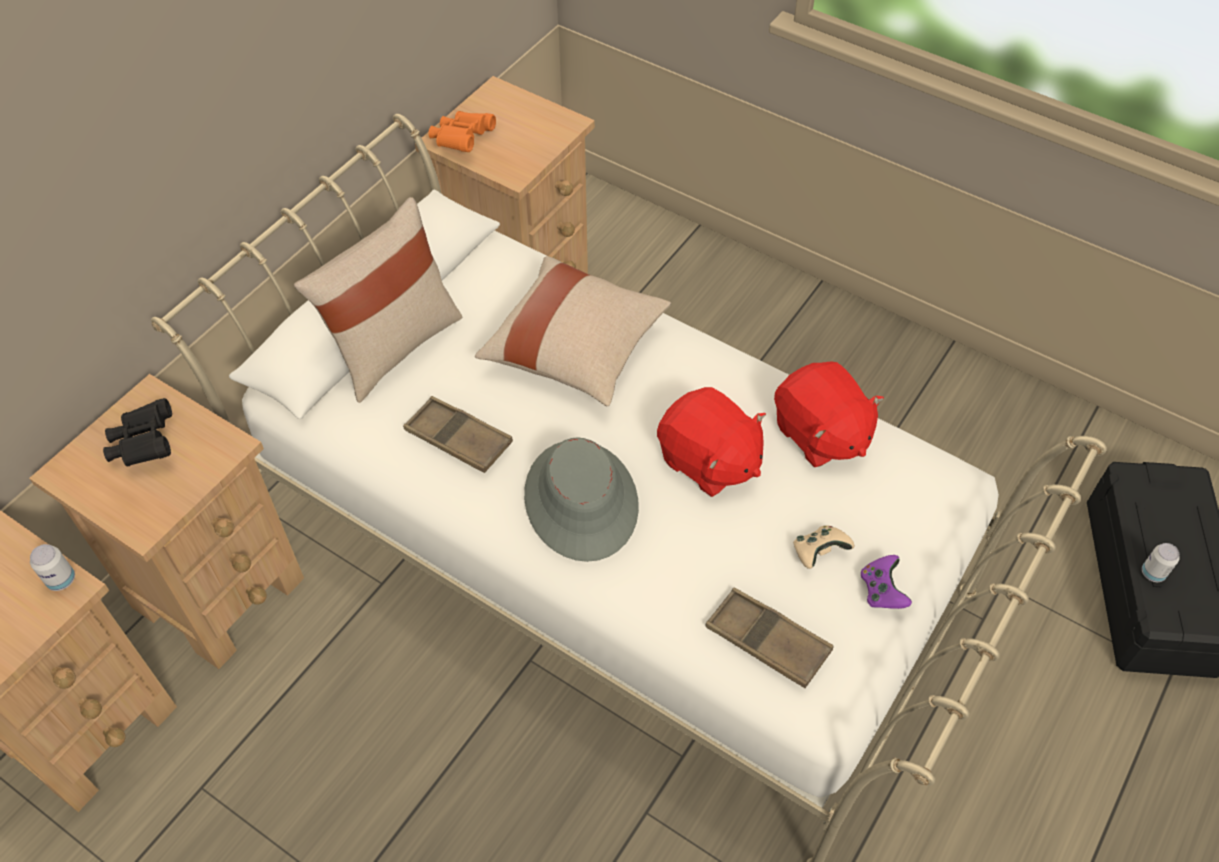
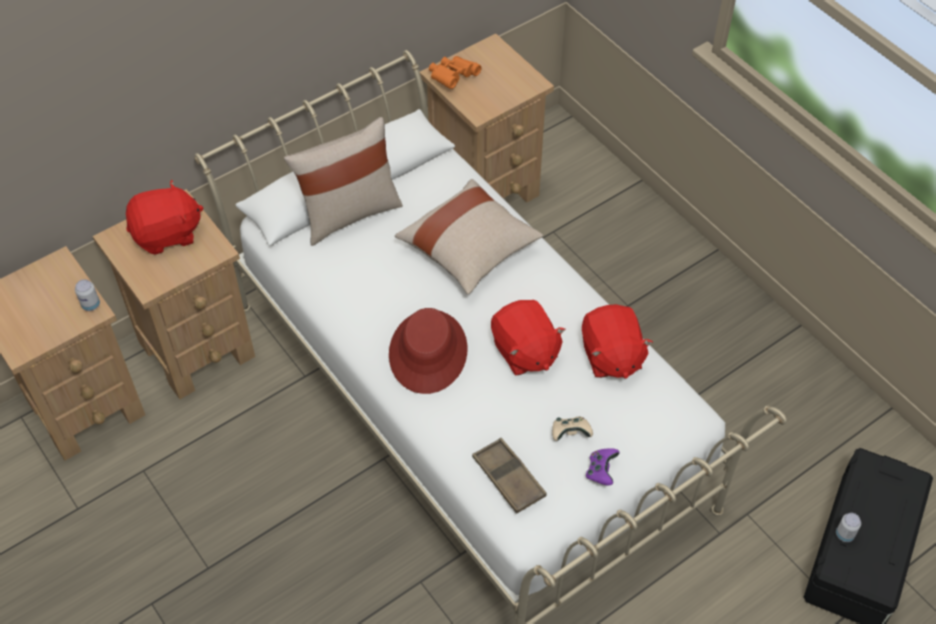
camera: 20 degrees right, 0 degrees up
black binoculars [103,398,172,467] -> red plush toy [126,180,204,255]
brown tray [403,396,513,473] -> none
grey hat [524,437,639,562] -> red hat [389,308,467,394]

